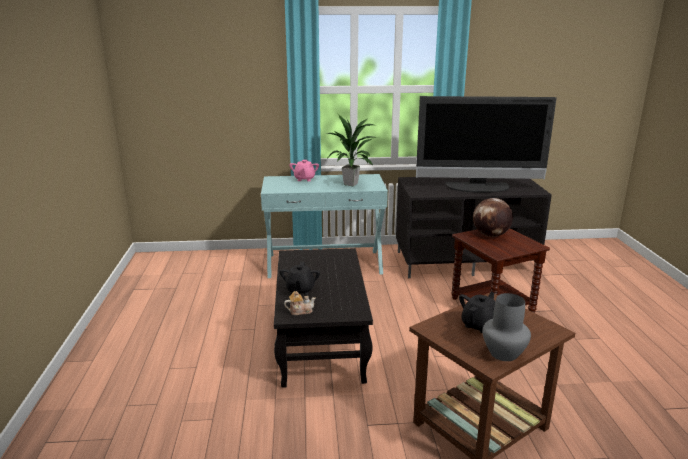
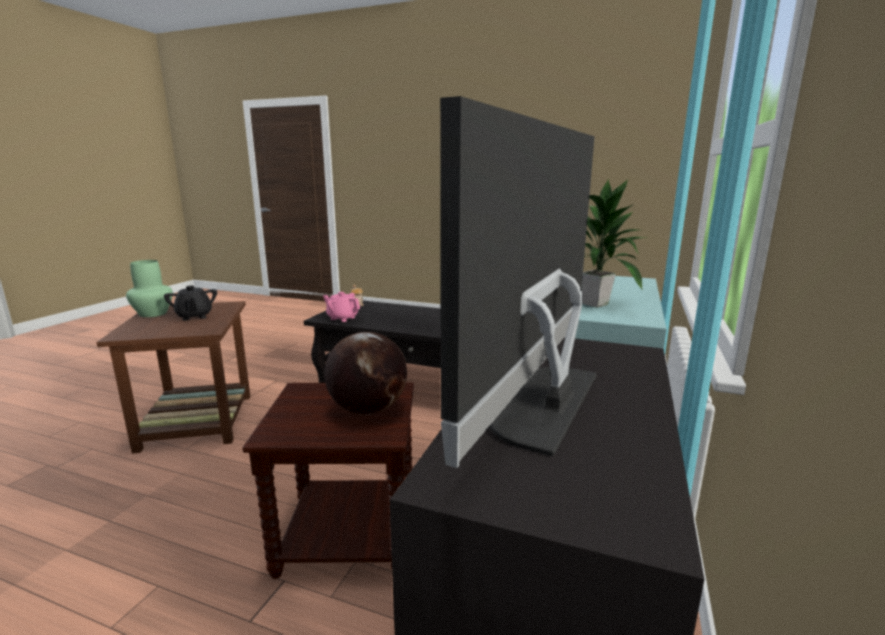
camera: 115 degrees right, 5 degrees down
black teapot [280,262,320,295] -> none
pink teapot [289,160,319,181] -> pink teapot moved to [323,292,360,322]
grey vase [483,293,531,361] -> green vase [126,260,173,317]

